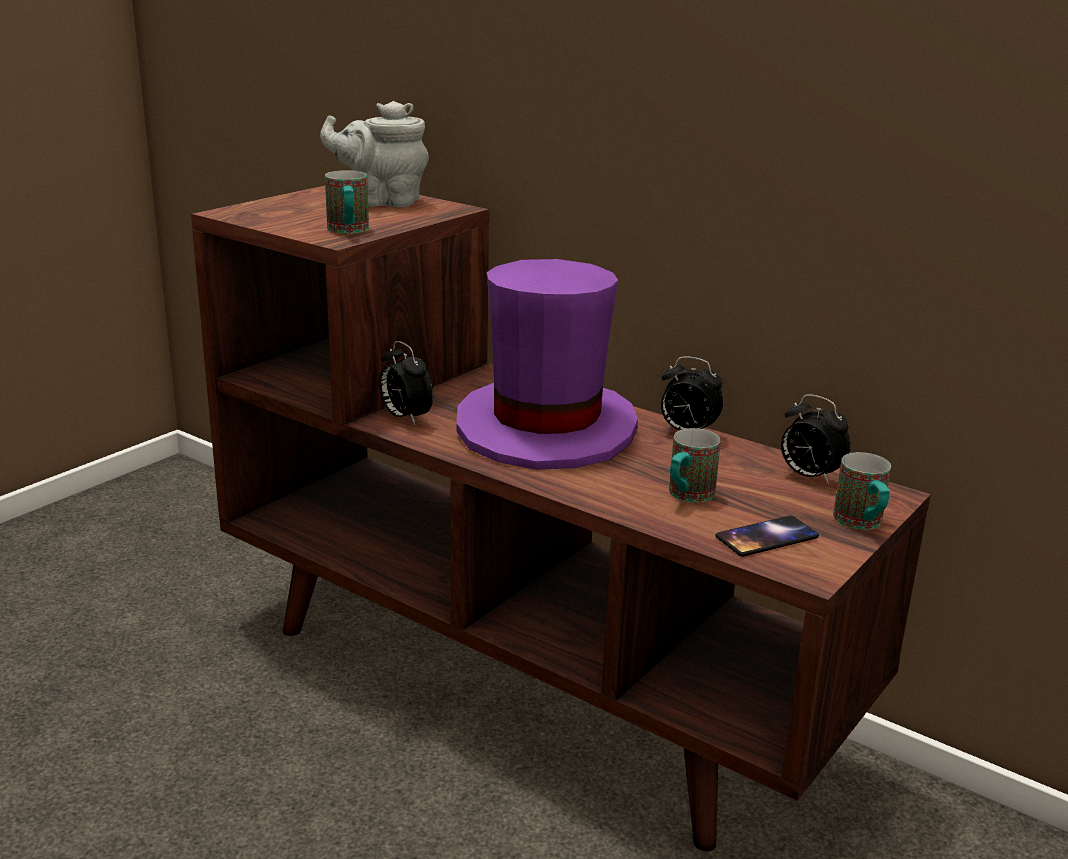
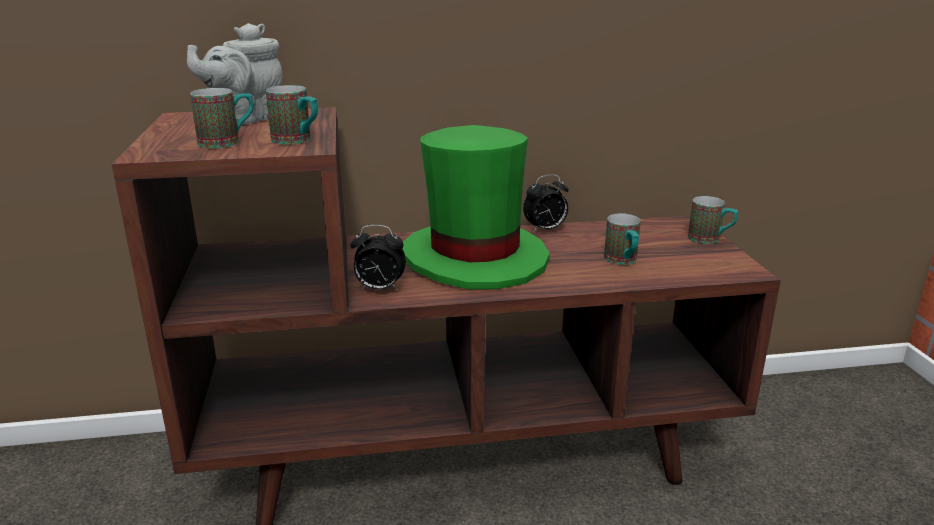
camera: 45 degrees left, 0 degrees up
purple hat [456,259,638,470] -> green hat [403,125,550,289]
phone [715,516,819,557] -> none
alarm clock [781,394,851,485] -> none
none -> mug [190,88,254,148]

